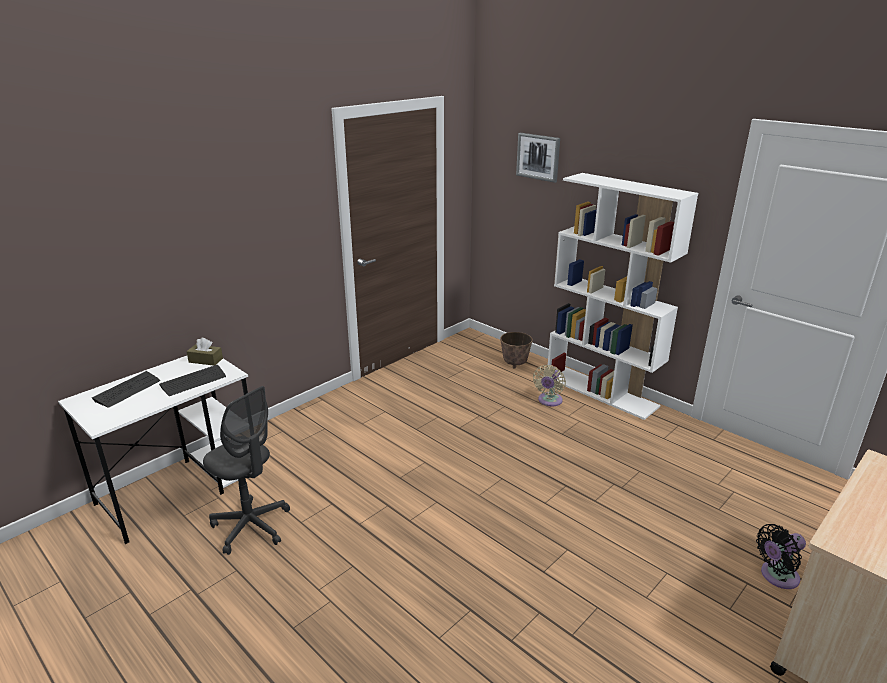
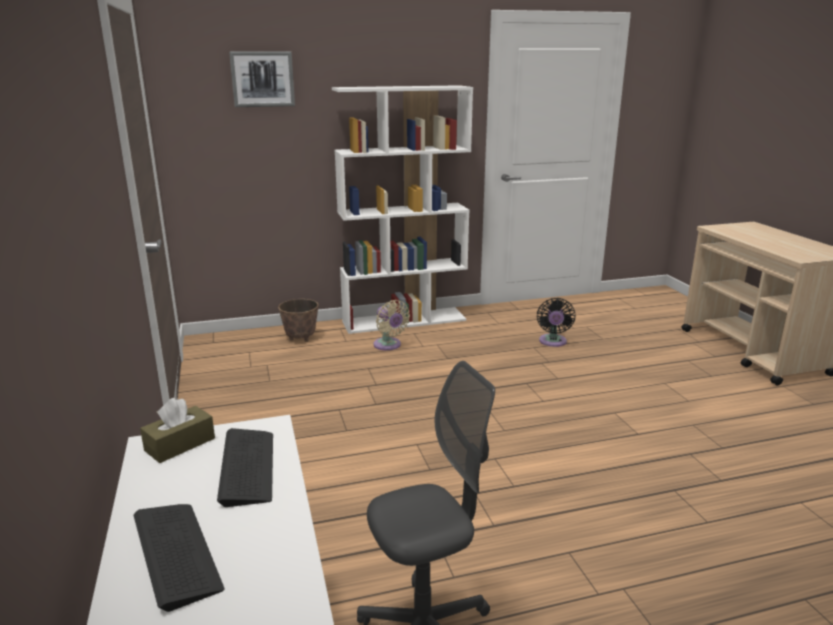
camera: 60 degrees left, 5 degrees down
black fan [756,524,806,589] -> black fan moved to [537,298,575,347]

